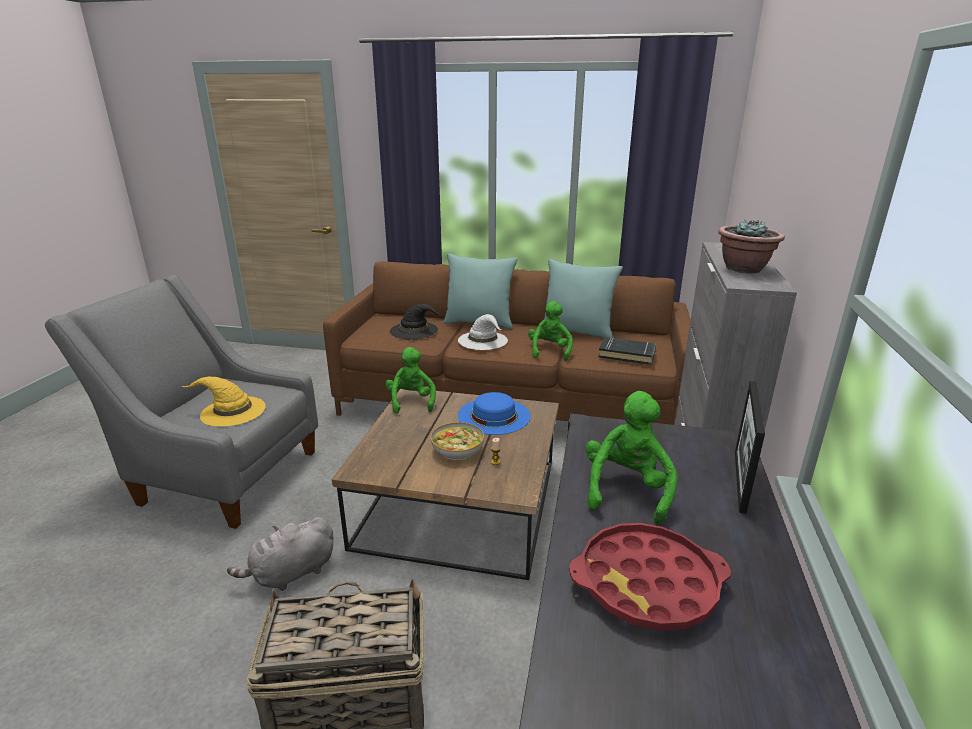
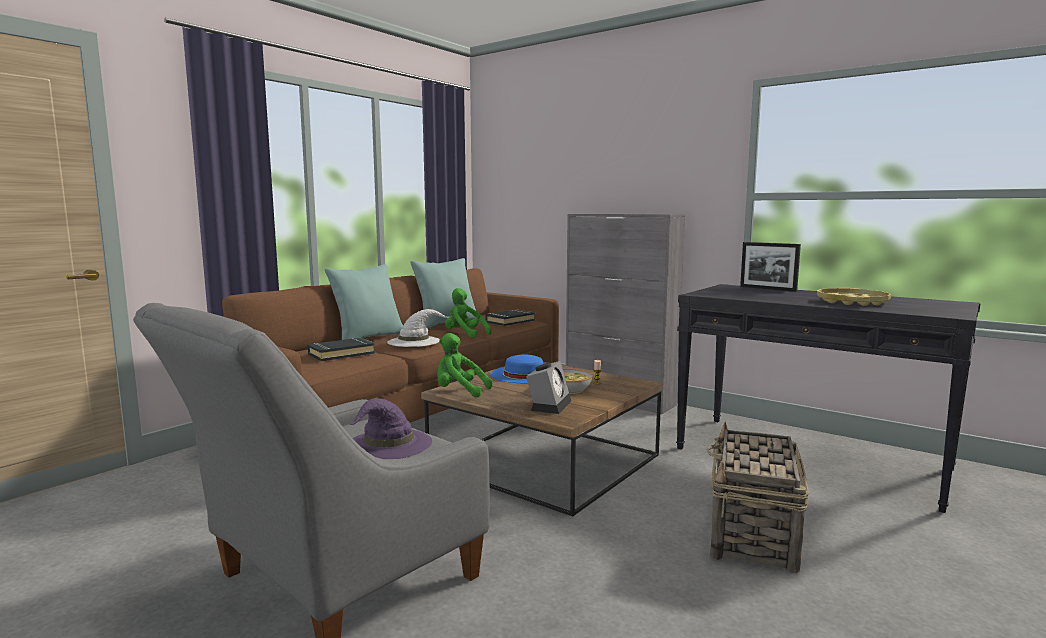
camera: 65 degrees left, 15 degrees down
yellow hat [182,377,266,426] -> purple hat [348,398,432,459]
grey plush toy [227,517,333,591] -> none
black hat [390,304,443,339] -> black book [308,338,375,361]
red tray [569,523,731,631] -> yellow tray [817,288,891,306]
green plush toy [586,391,678,524] -> none
potted plant [718,219,785,274] -> none
none -> alarm clock [526,361,571,414]

